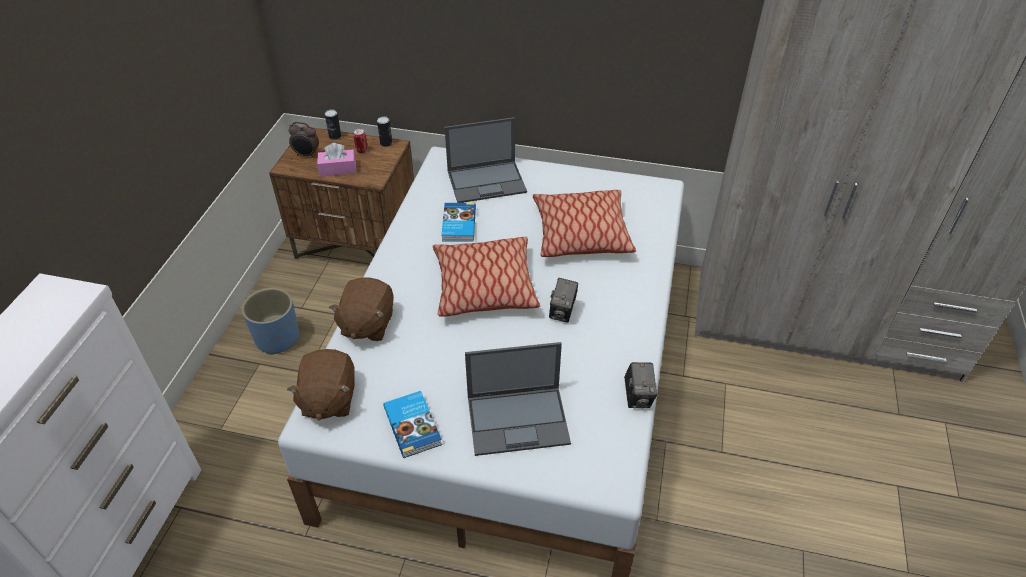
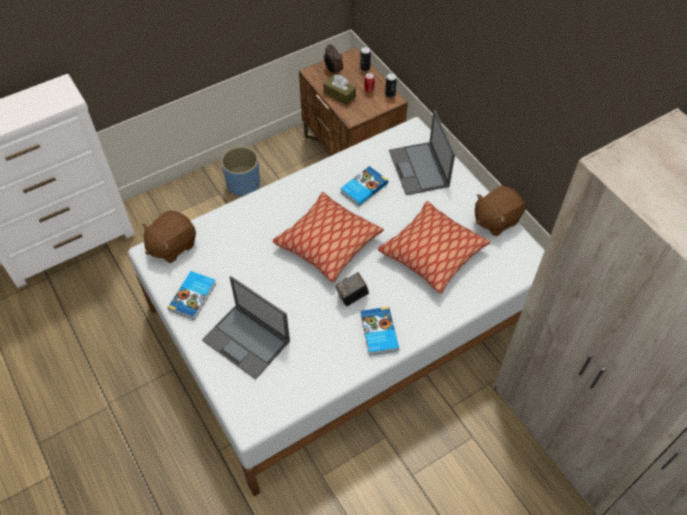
camera: 45 degrees right, 10 degrees up
pink tissue box [317,143,356,177] -> brown tissue box [323,75,356,105]
brown plush toy [329,278,394,341] -> brown plush toy moved to [475,185,526,236]
laptop [445,117,527,203] -> laptop turned 45 degrees clockwise [389,110,455,195]
camera [624,362,657,409] -> none
none -> book [360,307,399,356]

